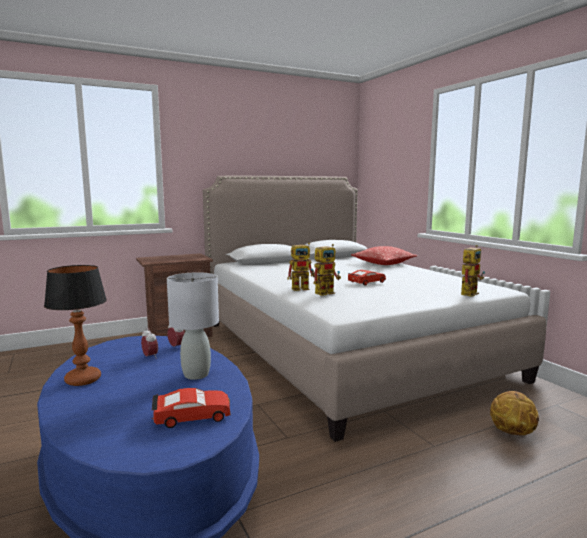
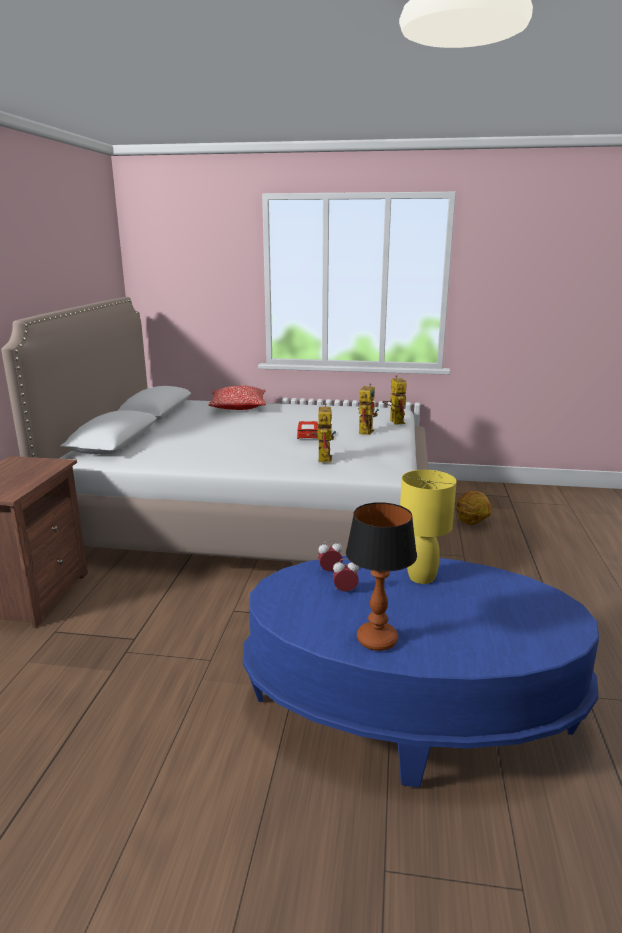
camera: 55 degrees left, 10 degrees up
red toy car [152,388,231,428] -> none
grey table lamp [167,272,219,380] -> yellow table lamp [400,470,457,584]
toy robot [287,243,315,291] -> toy robot moved to [358,383,379,435]

